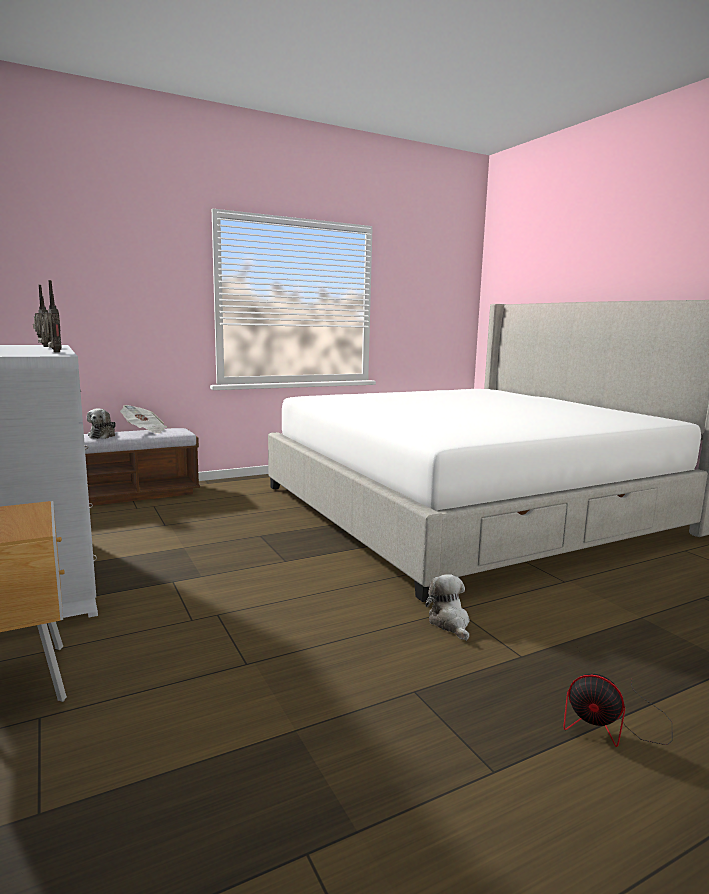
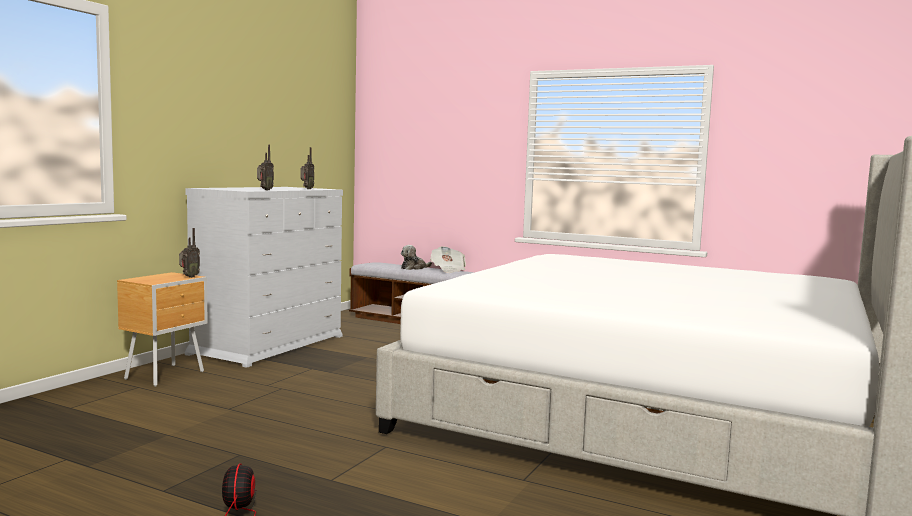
camera: 55 degrees right, 5 degrees down
plush toy [425,574,469,641] -> none
none -> radio [179,228,200,278]

